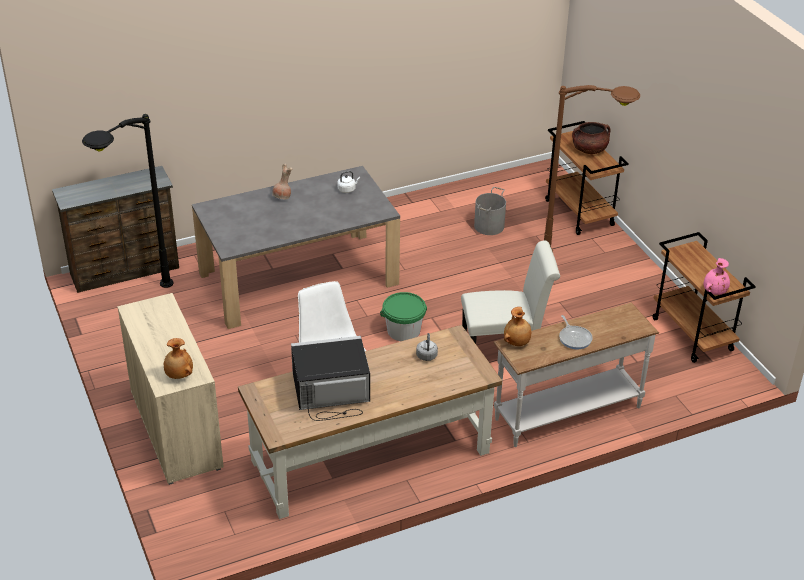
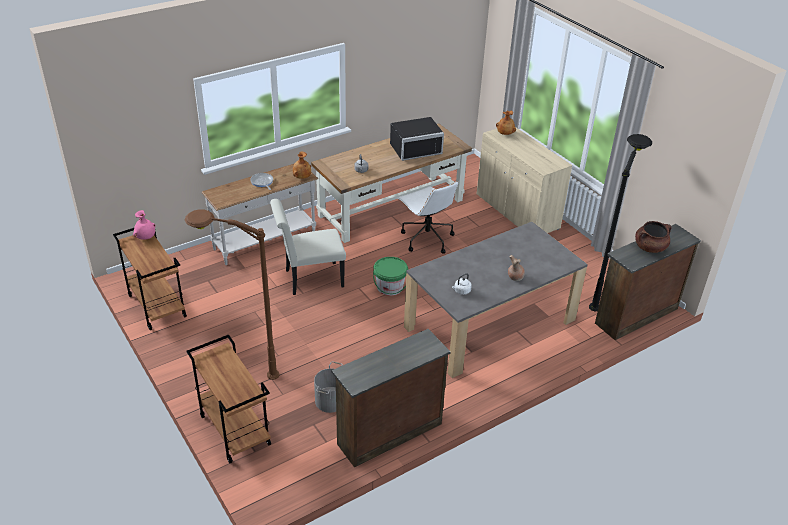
camera: 170 degrees right, 0 degrees up
brown cooking pot [572,122,610,154] -> brown cooking pot moved to [635,221,671,253]
none -> brown dresser [332,329,451,467]

